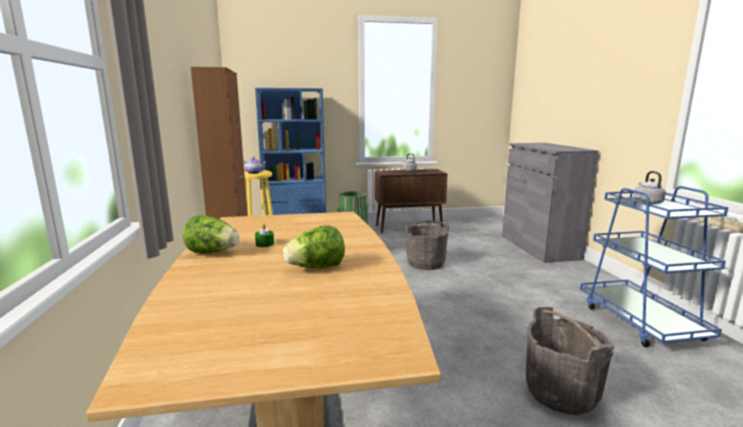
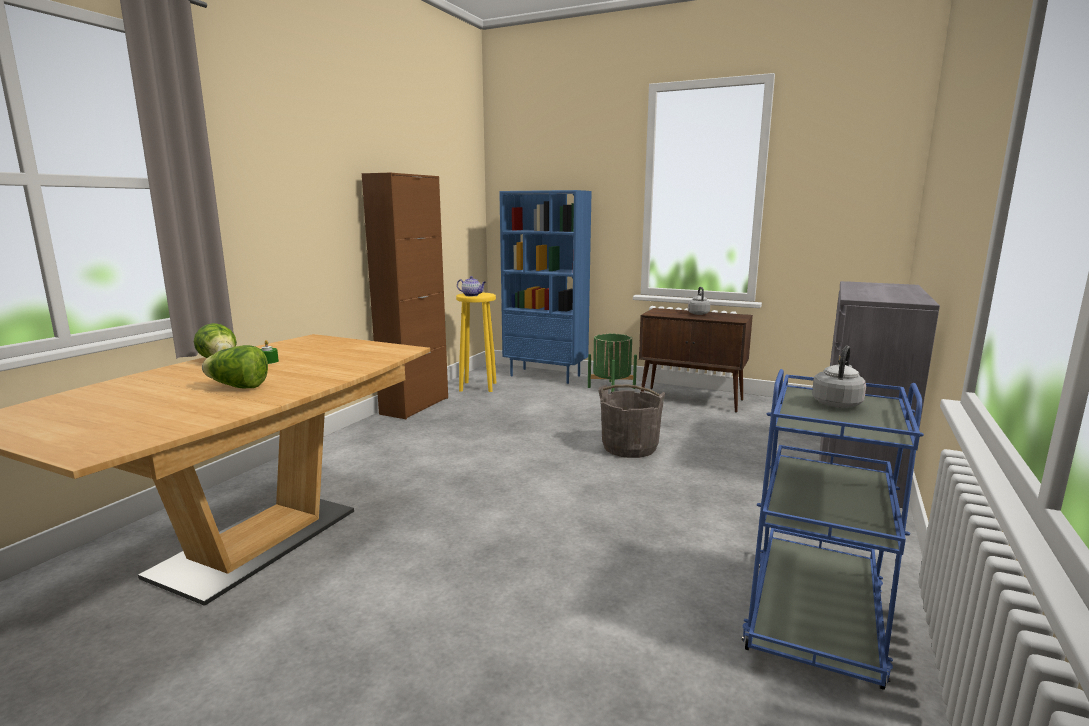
camera: 35 degrees right, 0 degrees up
grey bucket [526,307,614,415] -> none

